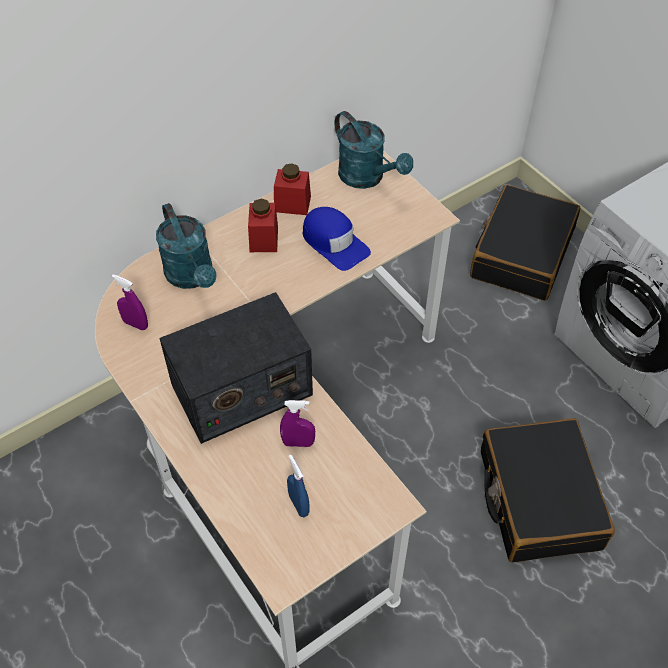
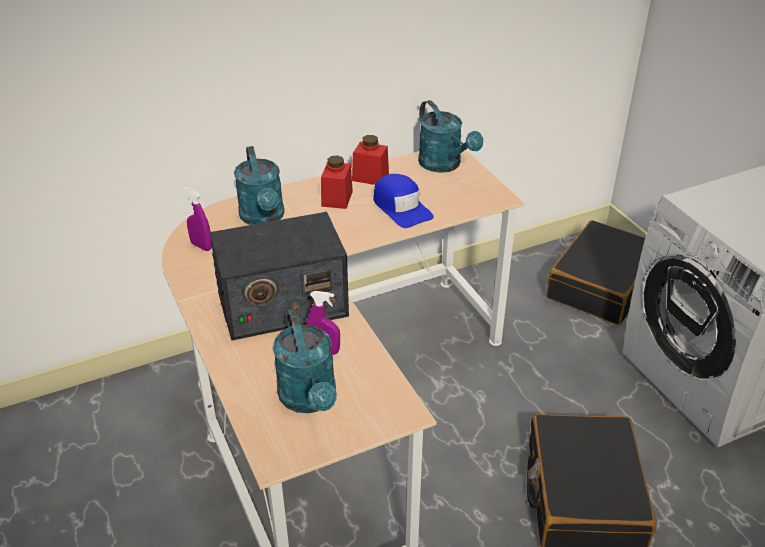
camera: 10 degrees right, 15 degrees down
blue spray bottle [287,455,310,517] -> turquoise watering can [273,309,337,413]

